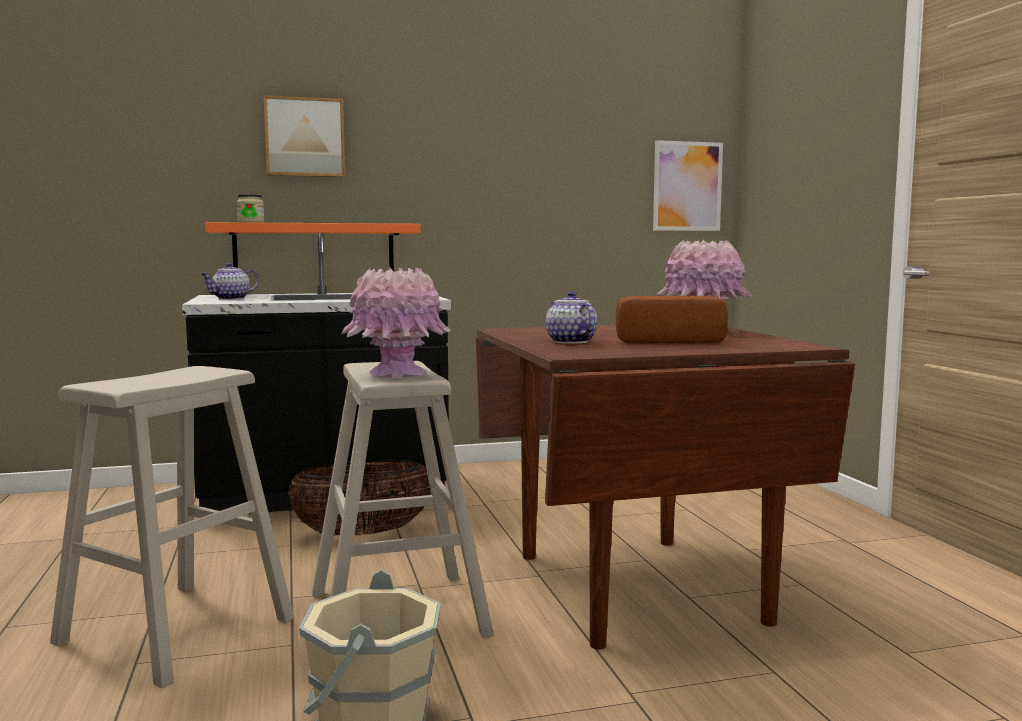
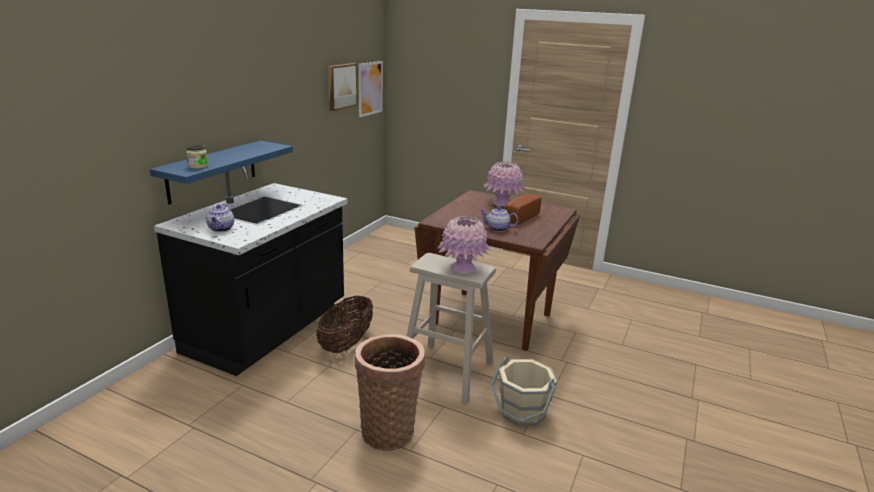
camera: 50 degrees left, 15 degrees up
beige stool [50,366,294,688] -> basket [355,334,425,451]
orange shelf [205,222,421,271] -> blue shelf [150,141,293,205]
picture [264,95,345,177] -> picture moved to [328,63,357,111]

